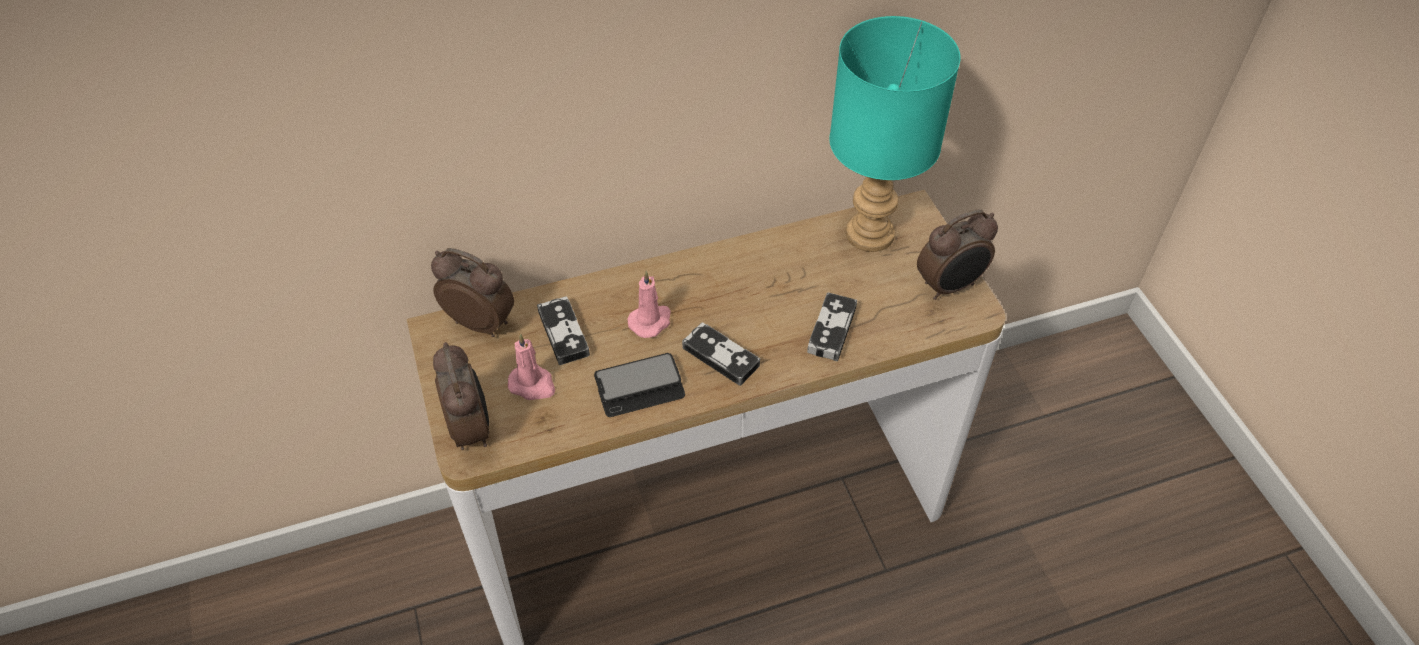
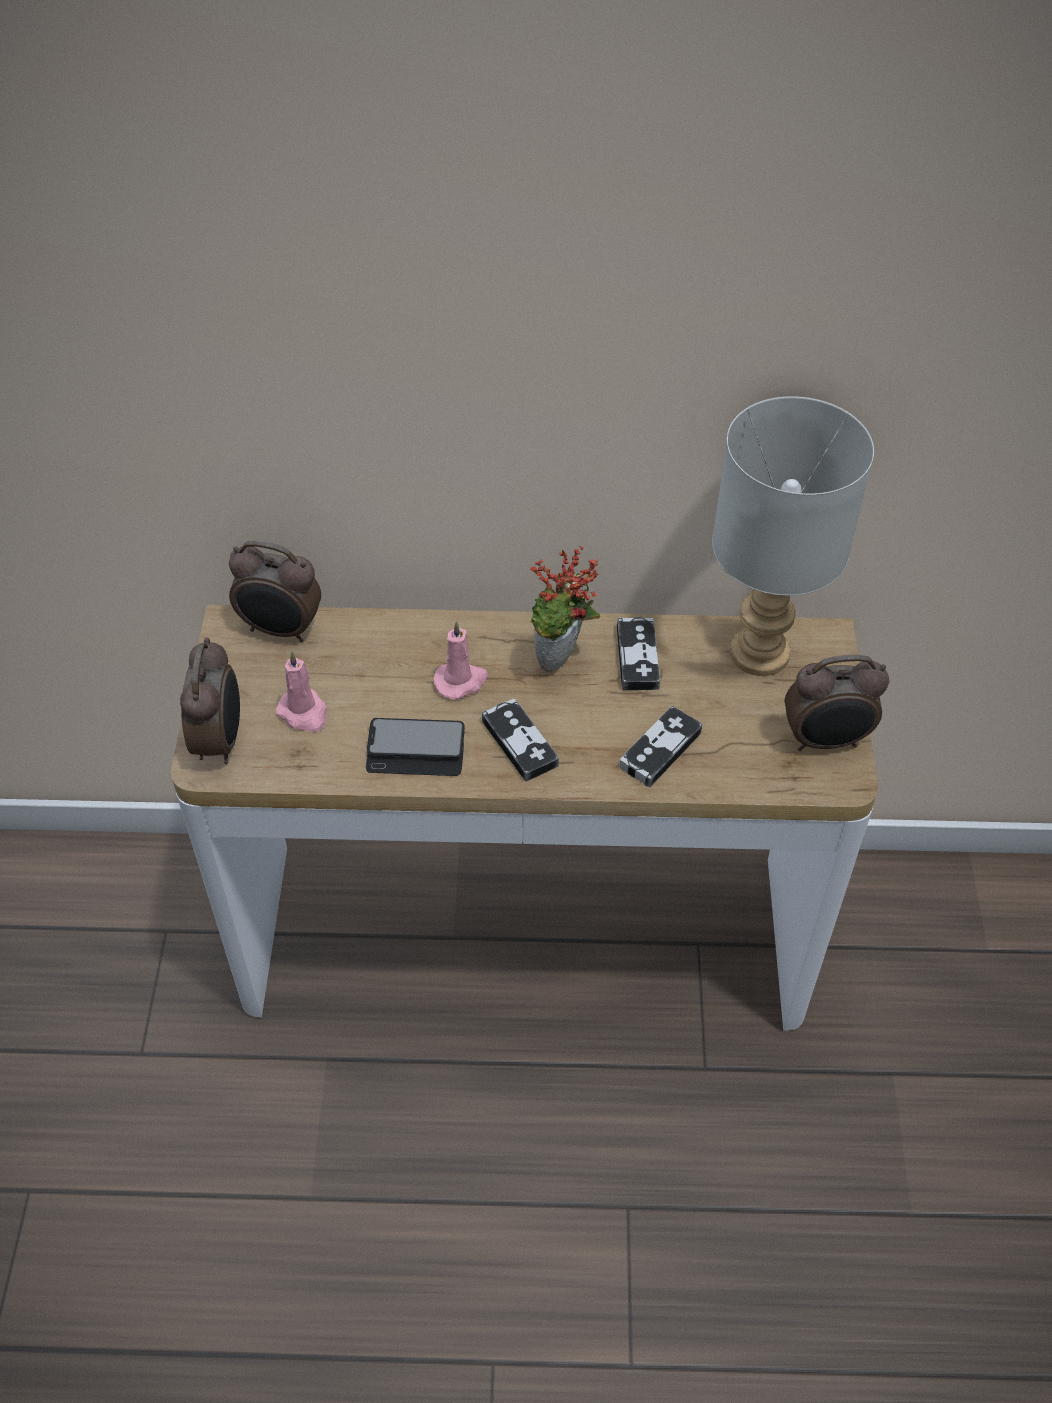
camera: 20 degrees right, 0 degrees up
alarm clock [431,248,514,337] -> alarm clock turned 150 degrees clockwise [229,541,321,642]
game controller [537,296,590,365] -> game controller moved to [617,617,660,690]
turquoise table lamp [829,16,961,252] -> grey table lamp [712,396,874,676]
none -> potted plant [530,546,600,673]

